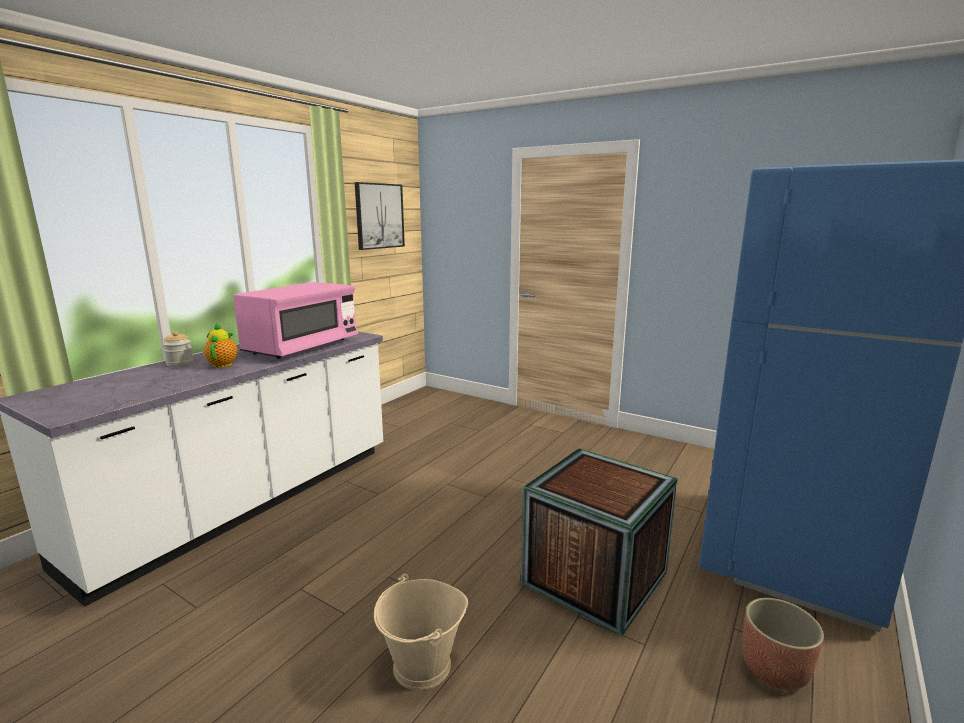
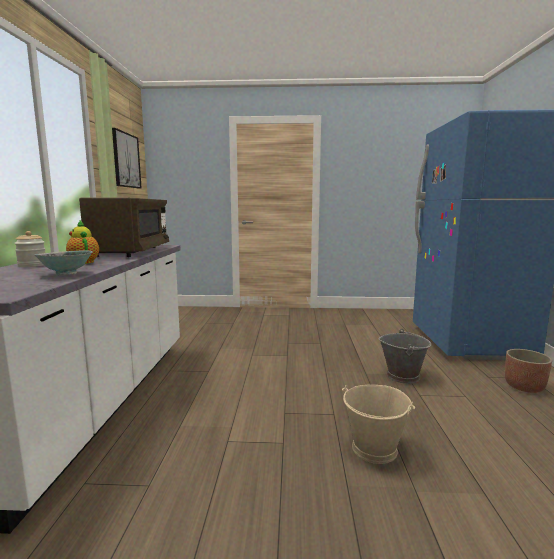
camera: 30 degrees left, 5 degrees down
pink microwave [233,282,358,359] -> brown microwave [79,198,169,257]
crate [521,448,678,636] -> grey bucket [379,329,432,384]
none -> bowl [35,250,92,276]

